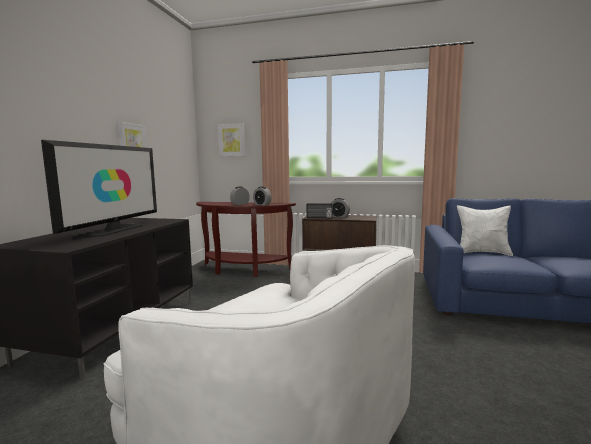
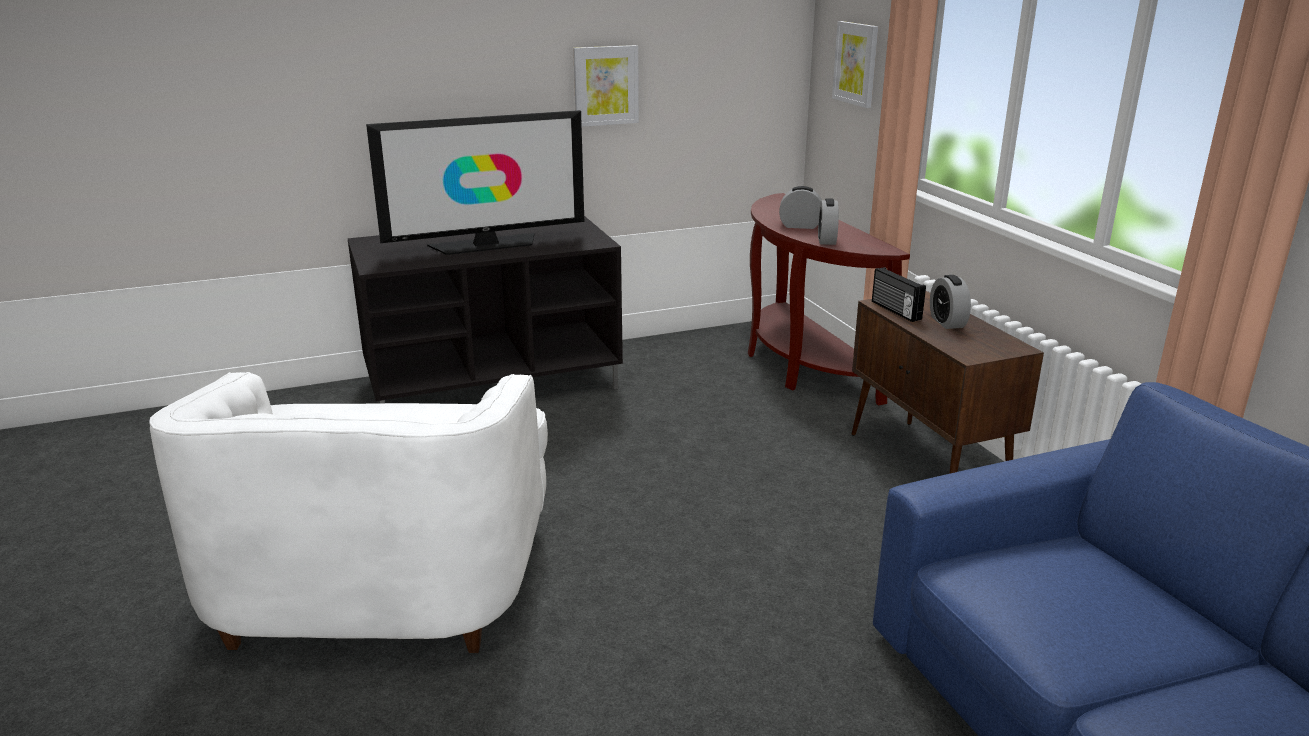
camera: 55 degrees right, 15 degrees up
white pillow [457,205,513,256] -> none

